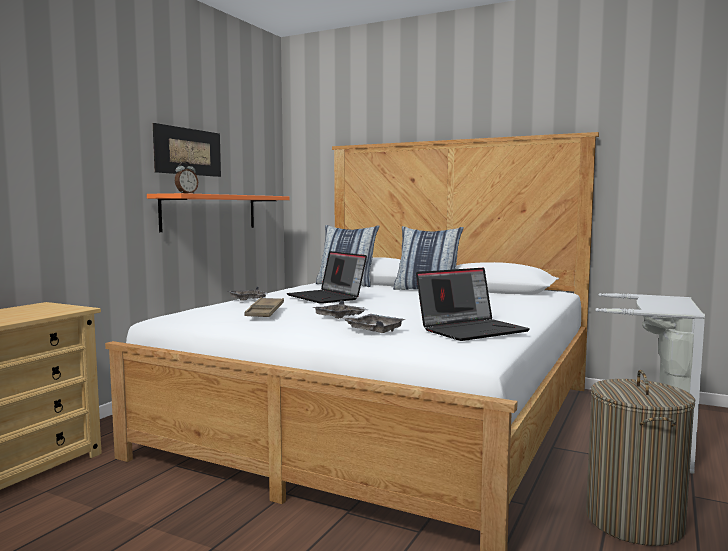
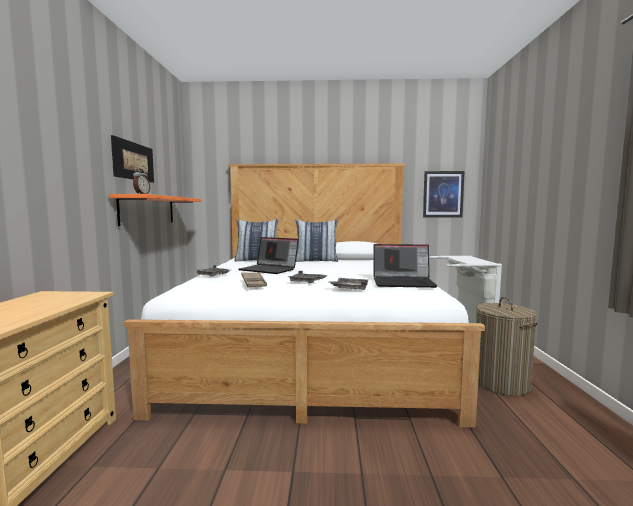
camera: 25 degrees left, 0 degrees up
laptop [416,268,530,341] -> laptop turned 60 degrees clockwise [374,244,437,288]
none -> picture [423,171,465,217]

